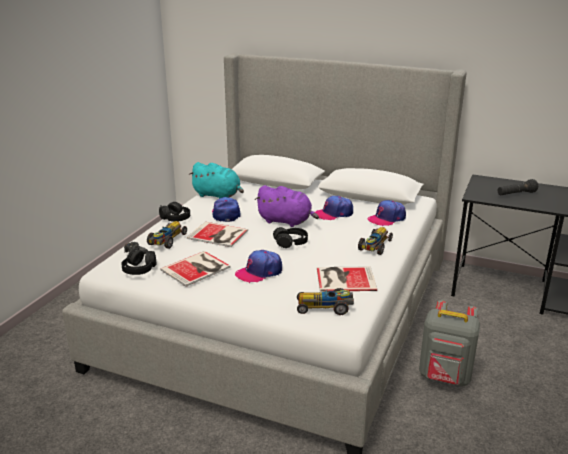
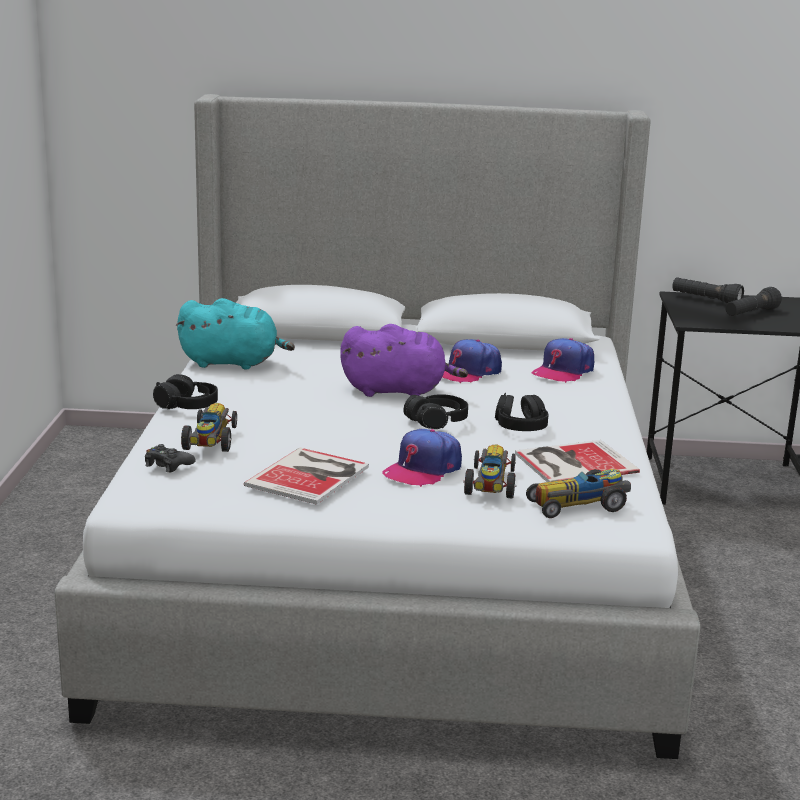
camera: 20 degrees left, 5 degrees down
black headphones [121,248,156,275] -> black headphones moved to [495,393,549,431]
book [187,222,248,247] -> none
cap [212,197,241,222] -> none
toy car [358,227,393,255] -> toy car moved to [463,444,517,499]
grey backpack [419,300,480,386] -> none
none -> black flashlight [672,277,744,303]

